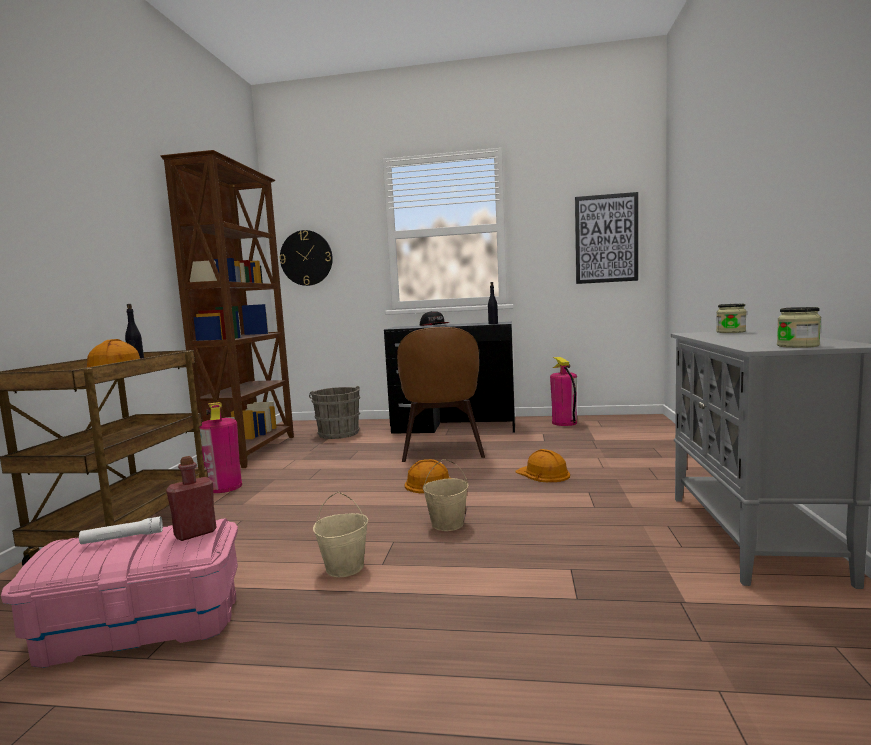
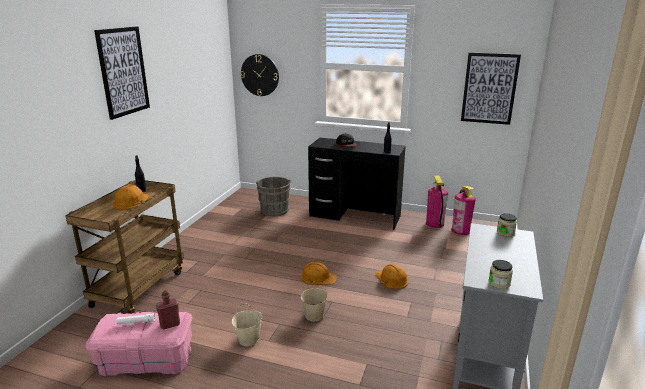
camera: 10 degrees right, 15 degrees up
brown bookcase [160,150,294,468] -> none
fire extinguisher [200,402,242,493] -> fire extinguisher moved to [452,186,476,235]
brown chair [397,327,485,462] -> none
none -> picture [94,26,150,120]

